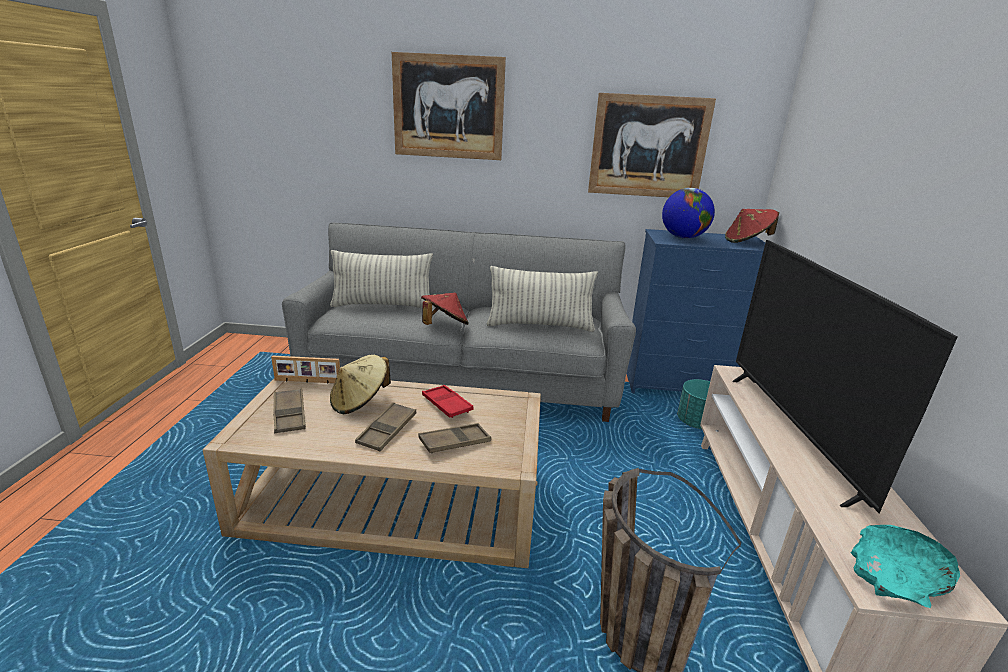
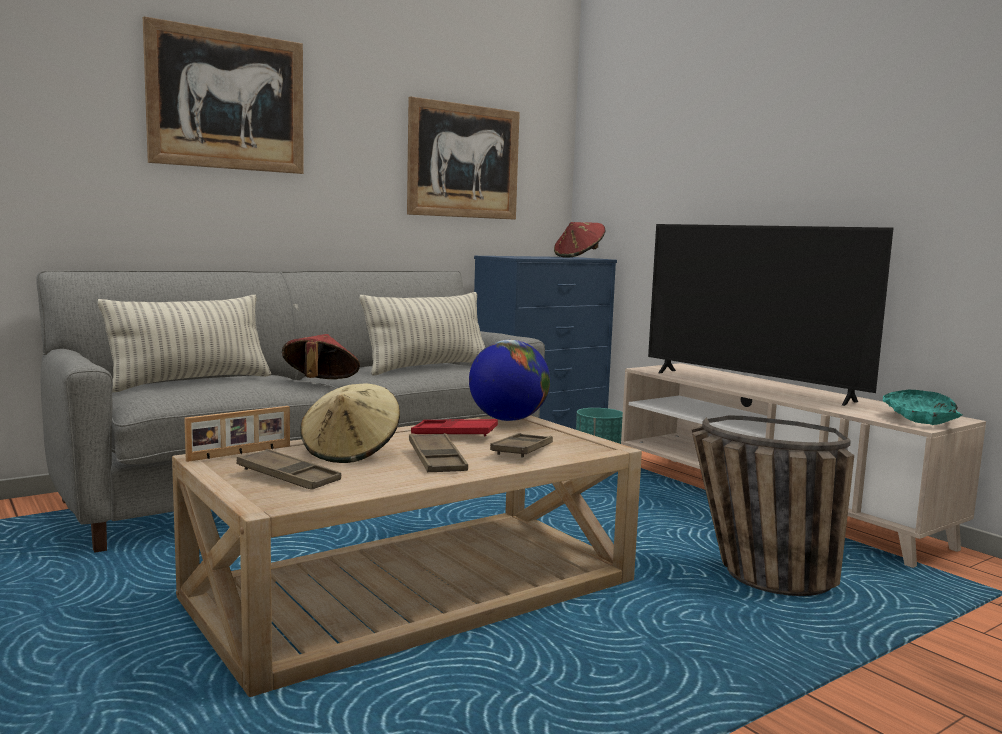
camera: 40 degrees left, 15 degrees down
globe [662,188,715,239] -> globe moved to [469,340,550,421]

